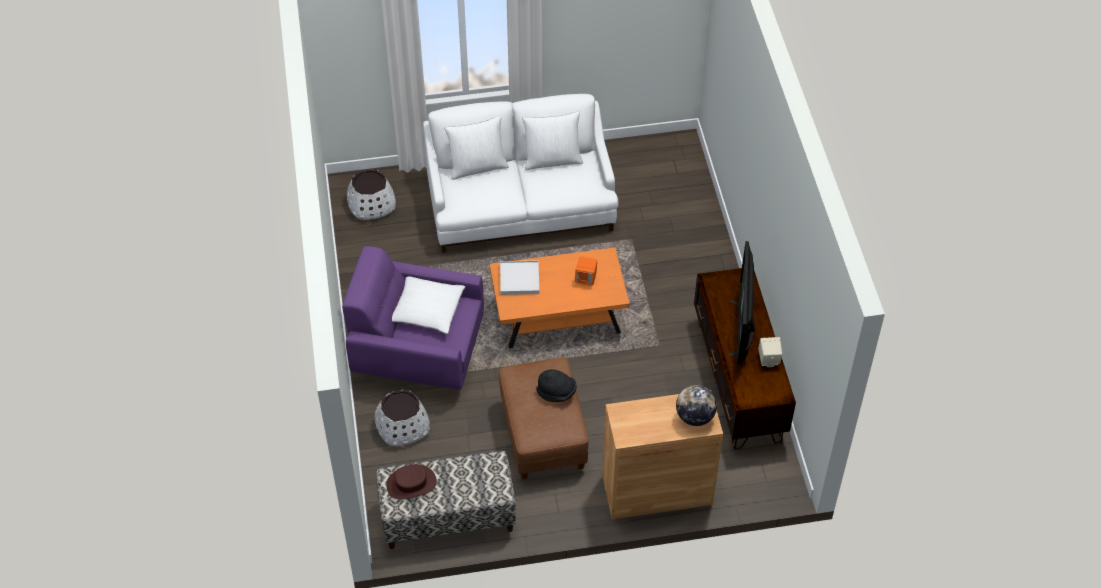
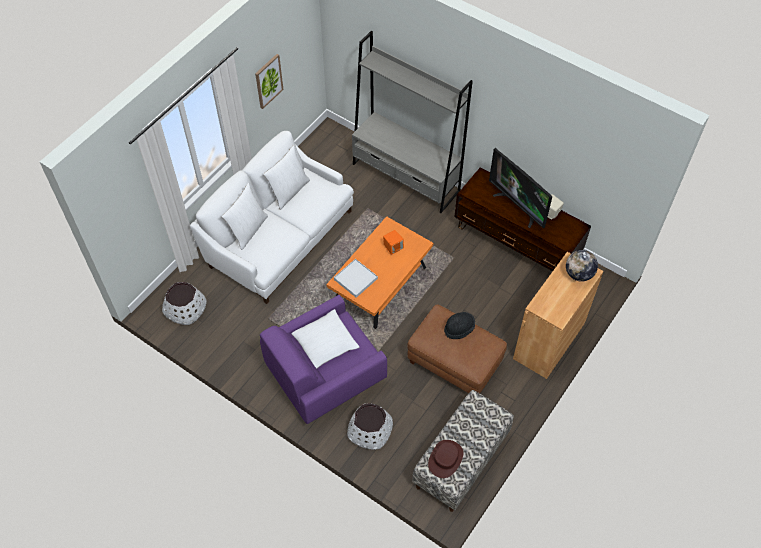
camera: 45 degrees left, 5 degrees up
none -> picture [255,54,284,109]
none -> grey bookcase [352,31,473,213]

